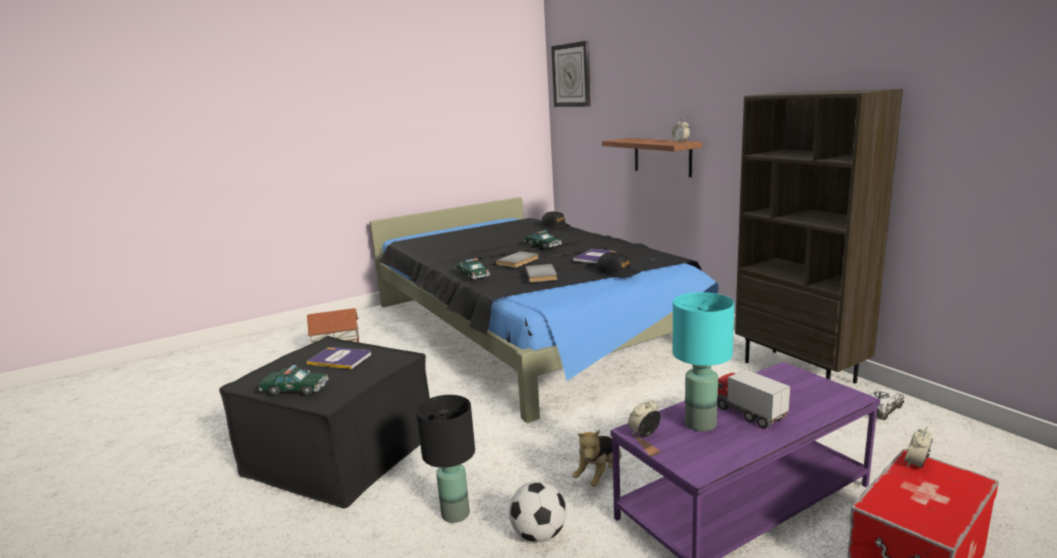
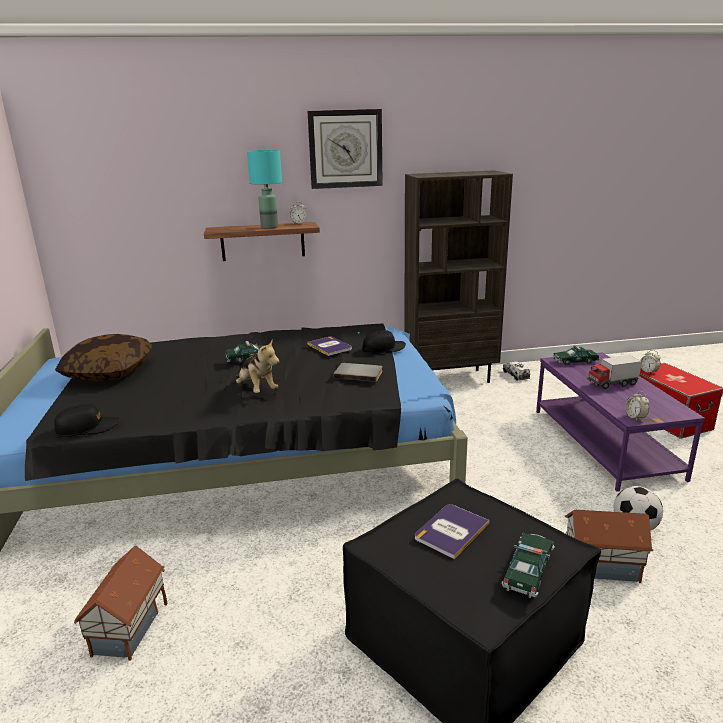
camera: 70 degrees left, 5 degrees up
black table lamp [416,395,475,523] -> toy house [565,510,653,583]
toy car [455,258,490,280] -> toy car moved to [553,345,599,365]
grey book [496,251,539,268] -> none
black cap [542,211,571,229] -> black cap moved to [54,404,119,437]
wall clock [551,41,591,107] -> wall clock moved to [307,109,383,189]
plush toy [572,429,622,487] -> plush toy moved to [236,339,280,393]
turquoise table lamp [673,292,734,431] -> turquoise table lamp moved to [247,150,282,229]
none -> pillow [55,334,152,381]

